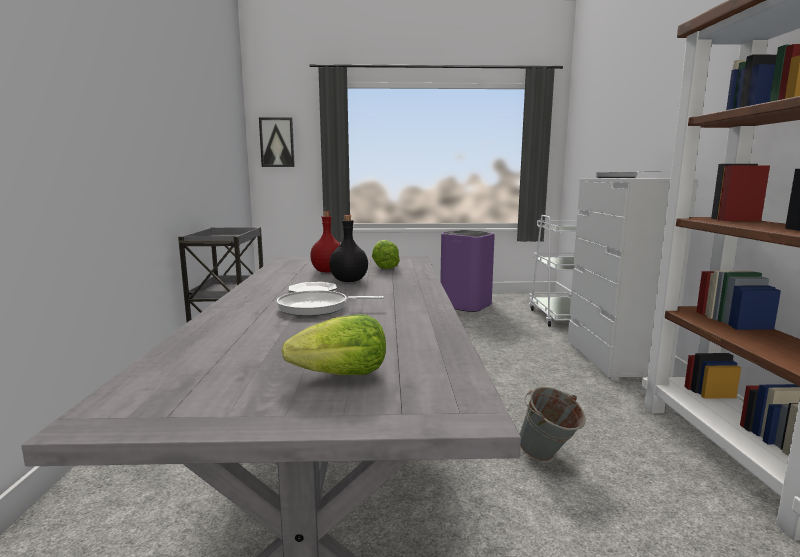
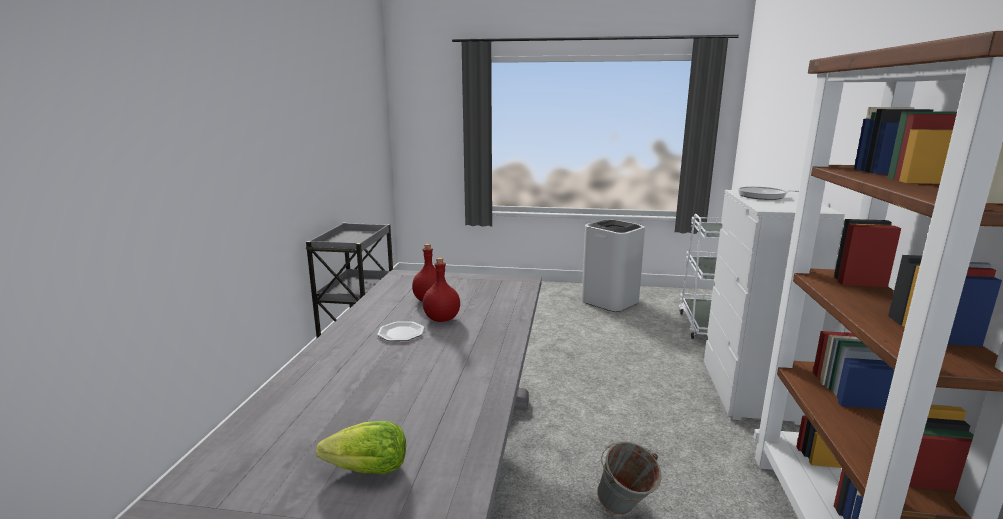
camera: 10 degrees right, 5 degrees up
picture [259,117,295,167] -> none
frying pan [277,290,384,316] -> none
black bottle [329,215,368,282] -> red bottle [423,258,460,322]
lettuce [372,240,400,269] -> none
purple trash can [440,230,495,312] -> white trash can [582,219,645,312]

